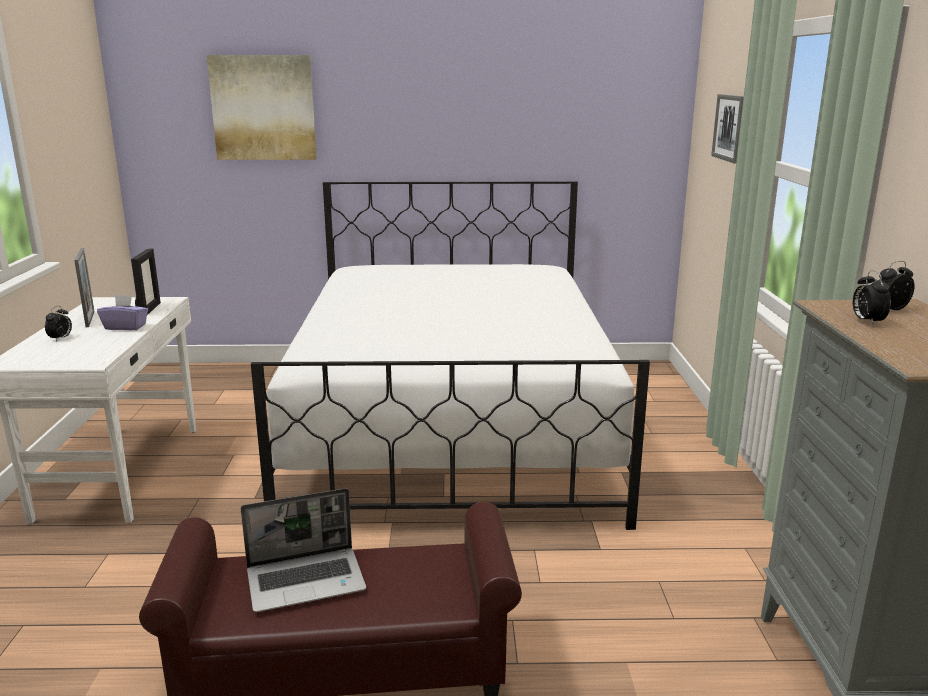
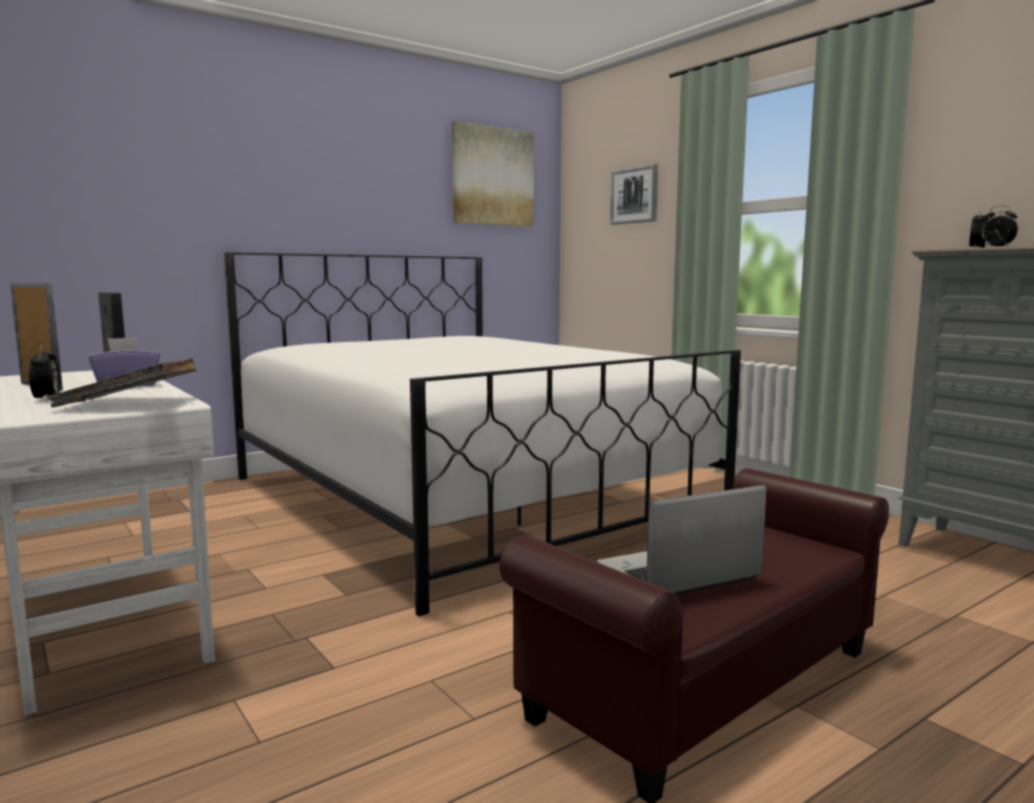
camera: 35 degrees left, 10 degrees down
picture [206,55,317,160] -> picture moved to [452,121,534,227]
laptop [241,488,367,613] -> laptop turned 150 degrees counterclockwise [597,485,767,595]
none -> grey book [48,358,197,408]

